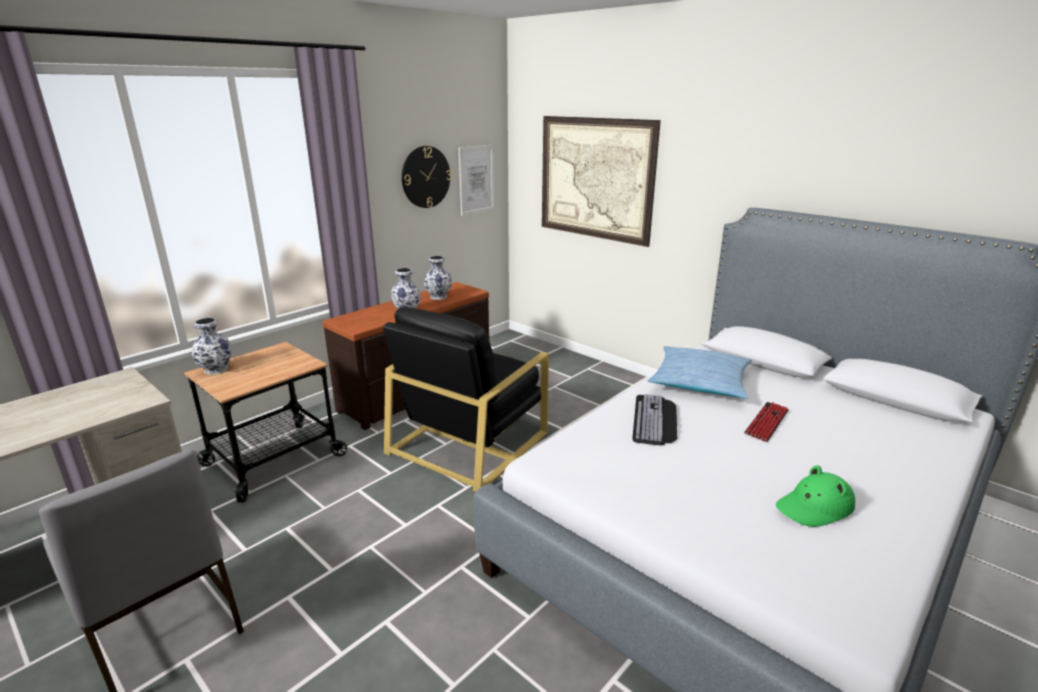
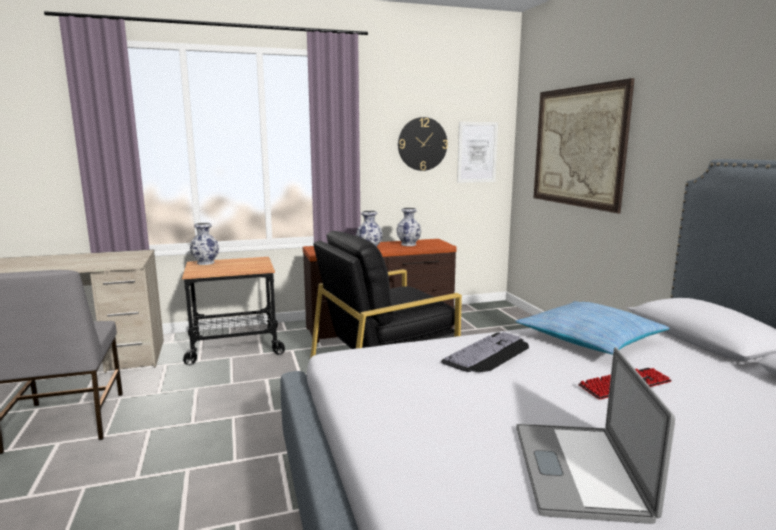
camera: 30 degrees right, 10 degrees down
green hat [776,465,855,527] -> laptop [516,347,675,524]

